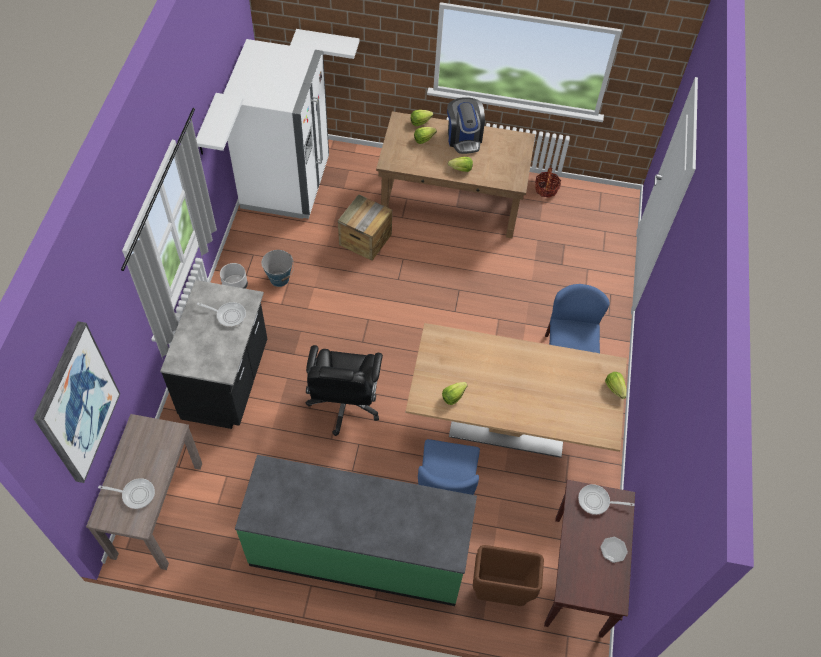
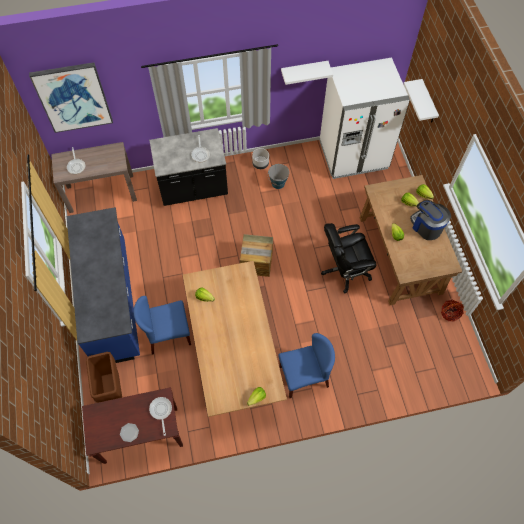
camera: 70 degrees right, 5 degrees up
green counter [235,455,477,606] -> blue counter [67,207,140,363]
black office chair [306,345,383,436] -> black office chair moved to [321,223,376,293]
crate [338,194,392,261] -> crate moved to [240,234,273,277]
coffee machine [447,97,485,154] -> coffee machine turned 90 degrees clockwise [410,200,451,240]

